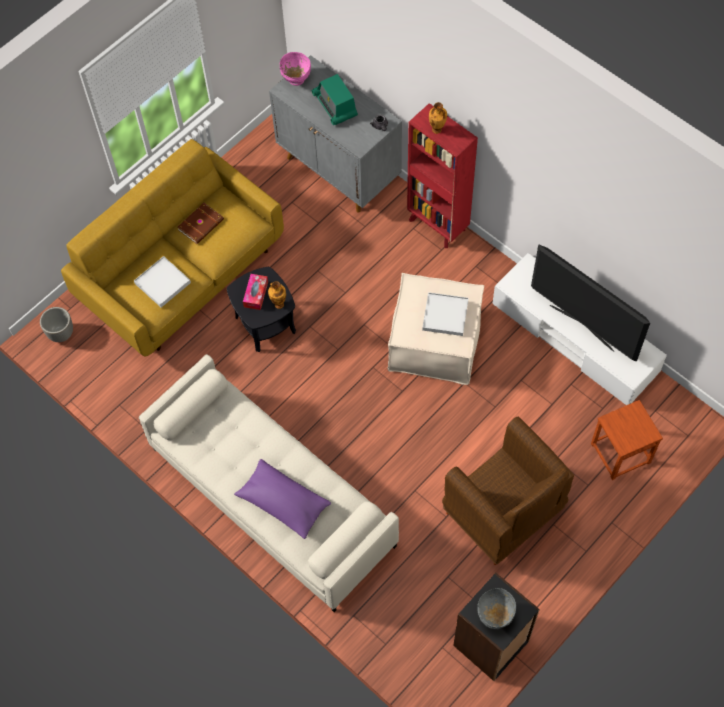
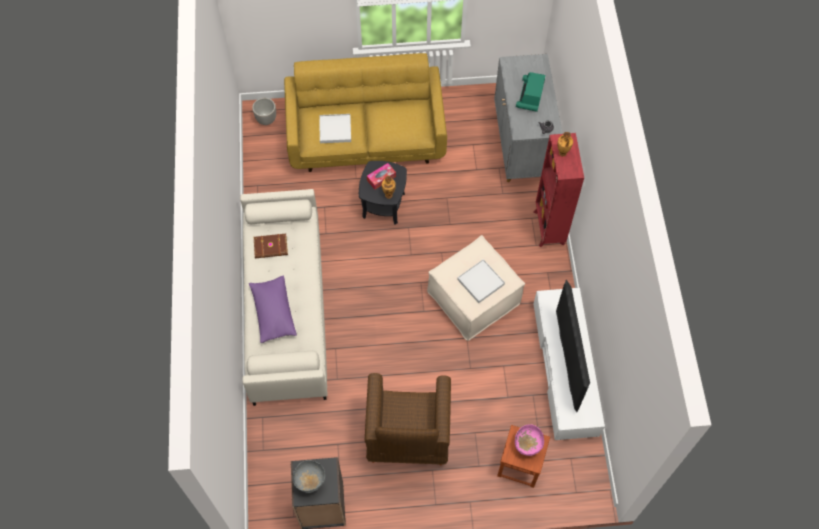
camera: 40 degrees right, 0 degrees up
brown book [177,203,224,244] -> brown book moved to [254,233,288,258]
pink bowl [280,52,311,86] -> pink bowl moved to [515,424,544,456]

